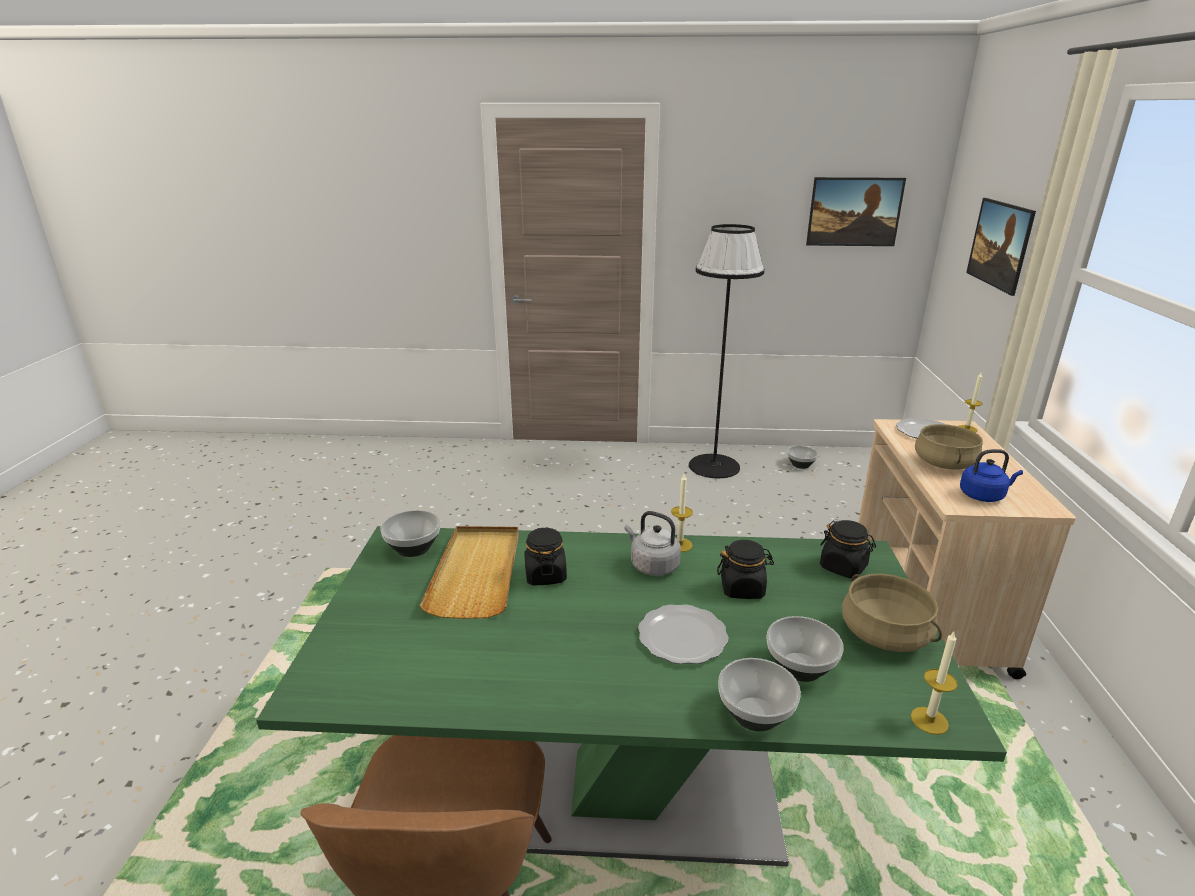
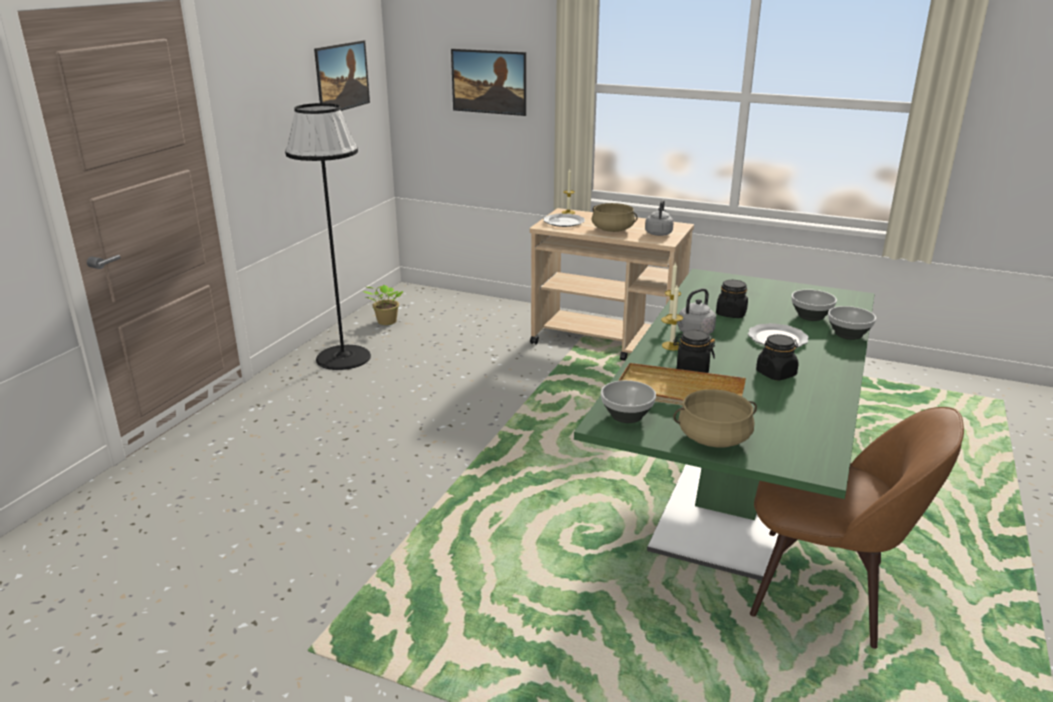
camera: 70 degrees left, 0 degrees up
bowl [787,446,818,469] -> potted plant [362,285,403,325]
black jar [820,520,876,579] -> black jar moved to [756,334,799,381]
beige cooking pot [842,574,942,652] -> beige cooking pot moved to [673,389,757,448]
candle [911,632,958,735] -> candle moved to [662,286,683,350]
blue kettle [960,449,1023,502] -> grey kettle [645,199,674,236]

